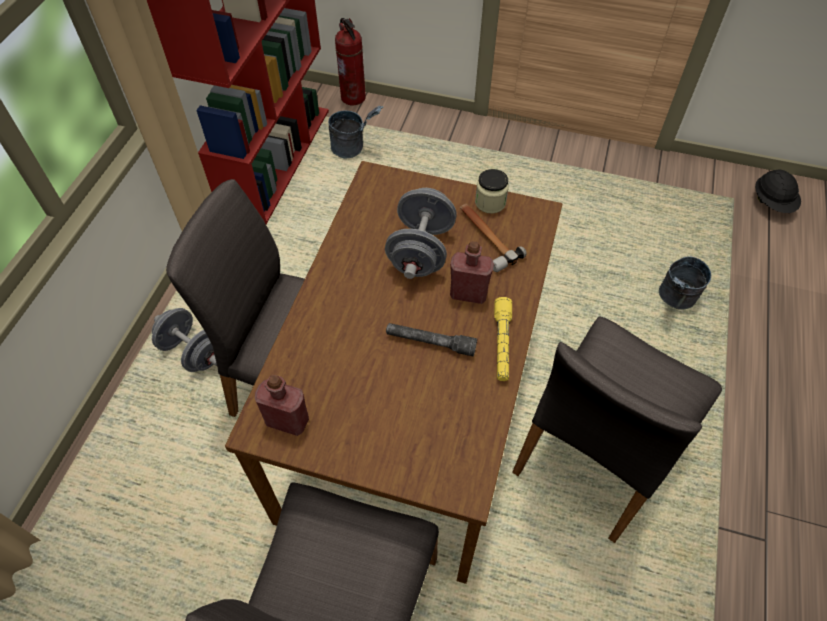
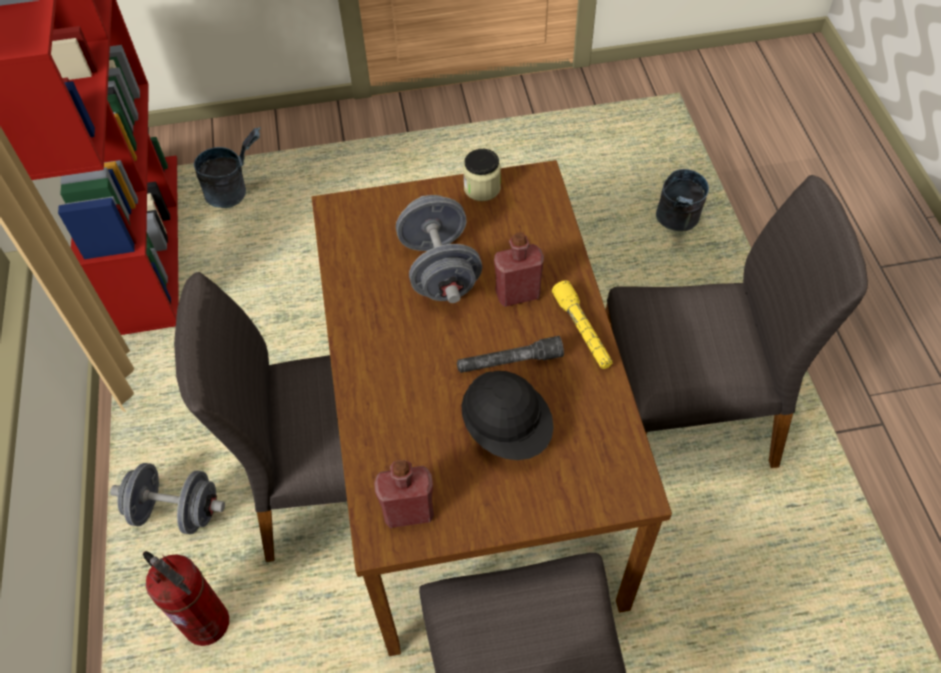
camera: 25 degrees left, 0 degrees up
fire extinguisher [335,18,366,105] -> fire extinguisher moved to [143,551,229,646]
hammer [460,204,527,272] -> none
grey chair [512,316,722,543] -> grey chair turned 105 degrees counterclockwise [606,175,868,468]
black hard hat [755,170,801,213] -> black hard hat moved to [461,371,554,460]

